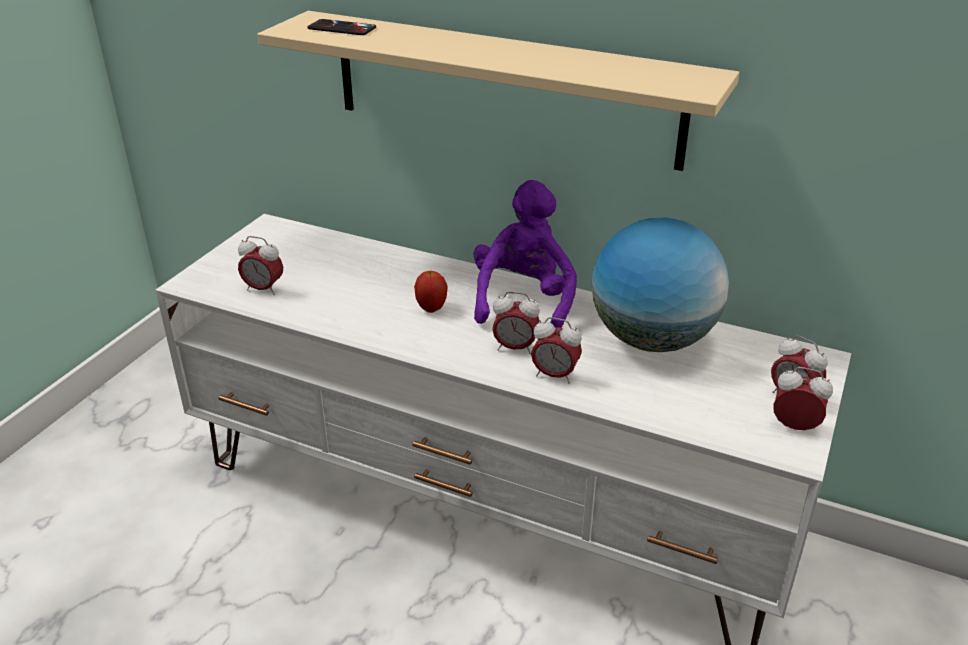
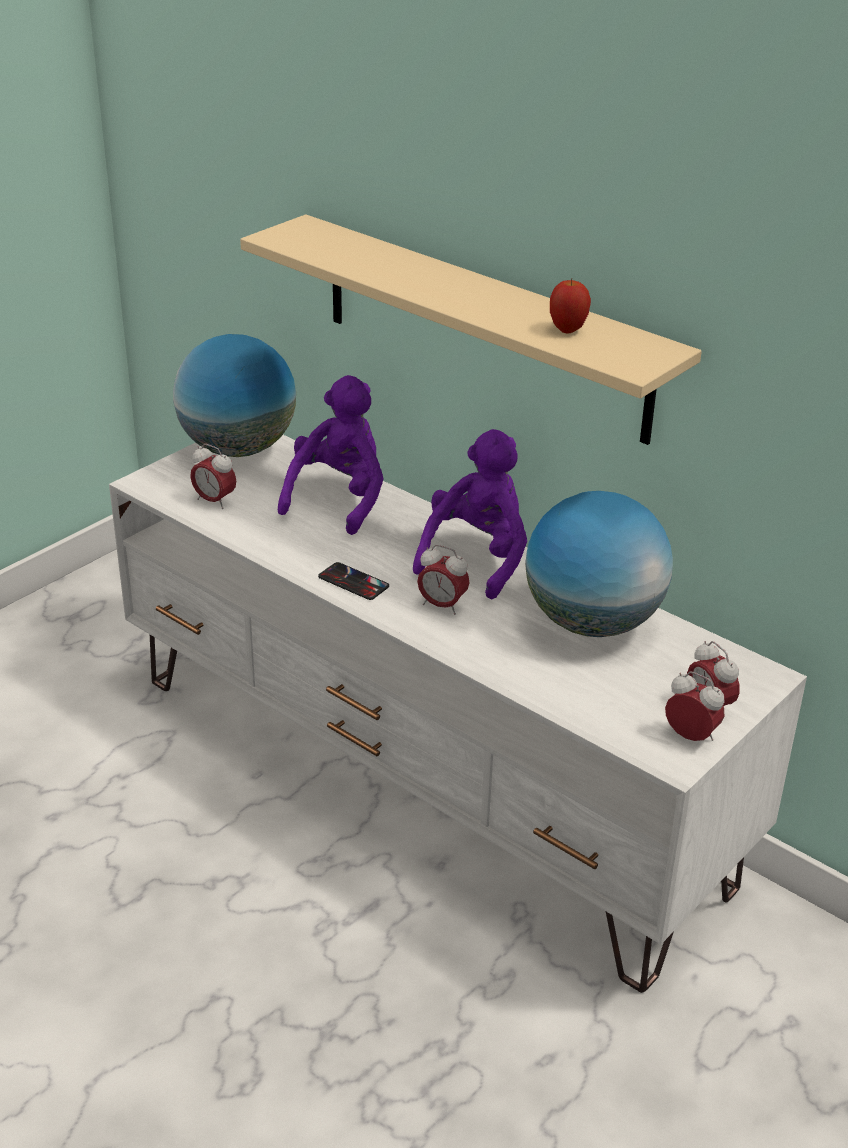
camera: 15 degrees right, 0 degrees up
phone [307,19,376,35] -> phone moved to [318,562,389,600]
apple [414,271,448,313] -> apple moved to [550,278,591,333]
alarm clock [531,317,582,384] -> none
none -> globe [173,334,296,457]
none -> purple plush toy [278,375,384,535]

